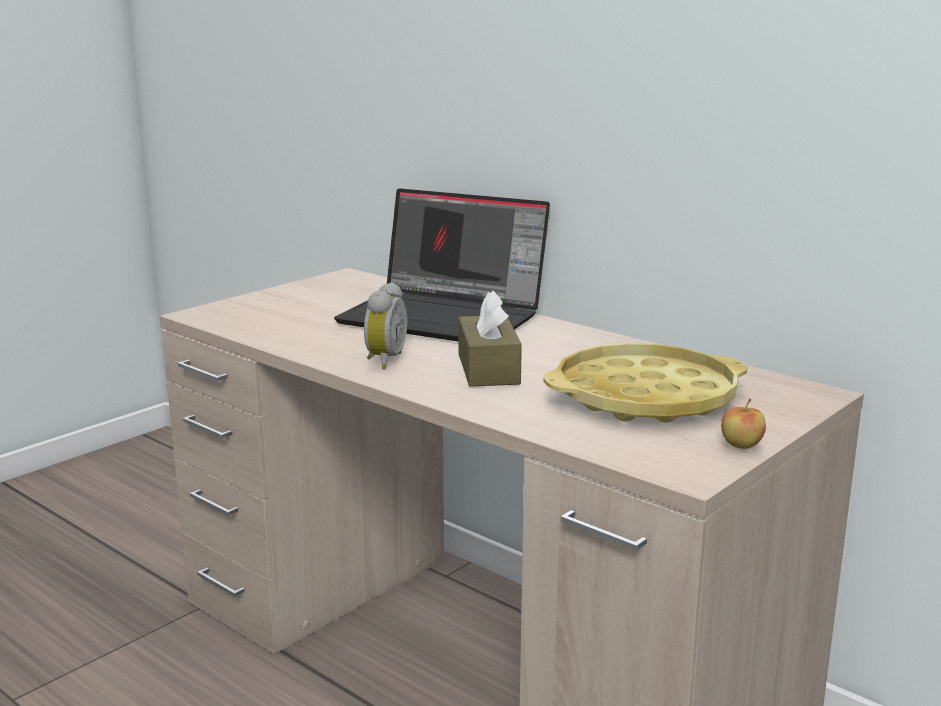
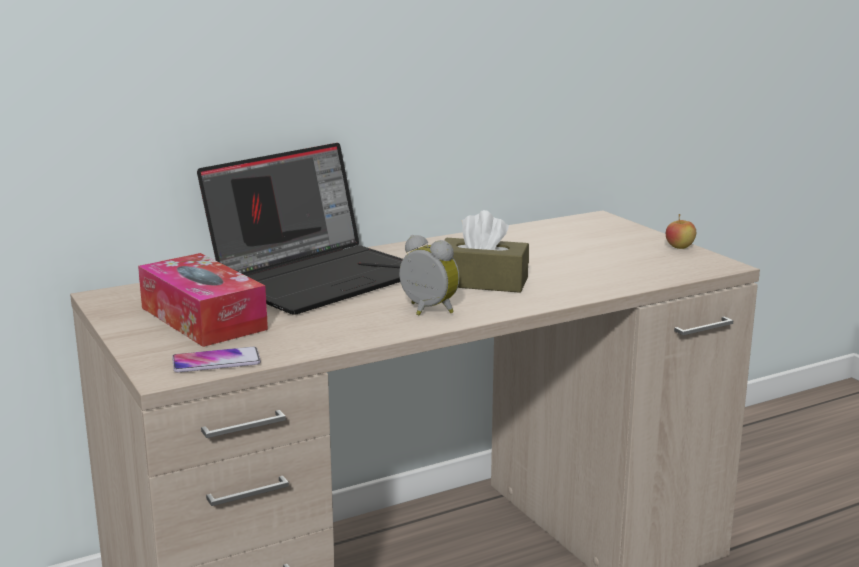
camera: 70 degrees left, 0 degrees up
yellow tray [543,343,748,423] -> none
none -> tissue box [138,253,268,347]
none -> phone [172,347,261,372]

